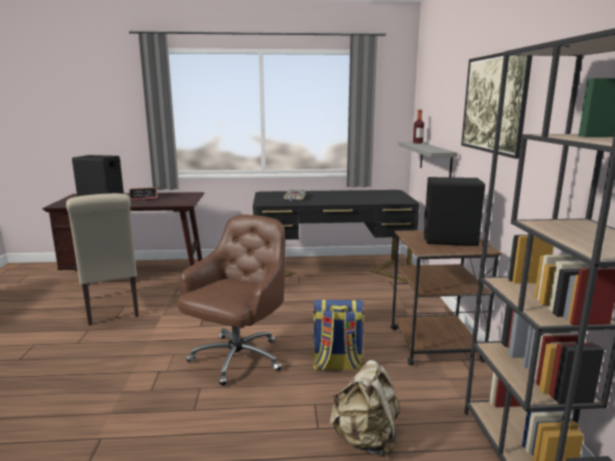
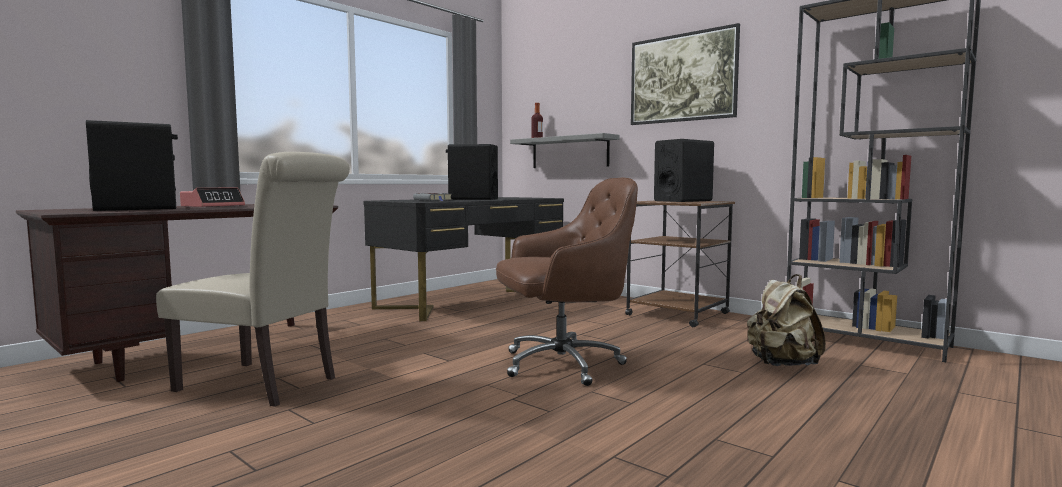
camera: 45 degrees left, 10 degrees down
brown office chair [177,214,285,385] -> brown office chair turned 90 degrees clockwise [496,178,638,386]
backpack [313,300,365,370] -> none
none -> black speaker [446,144,498,200]

